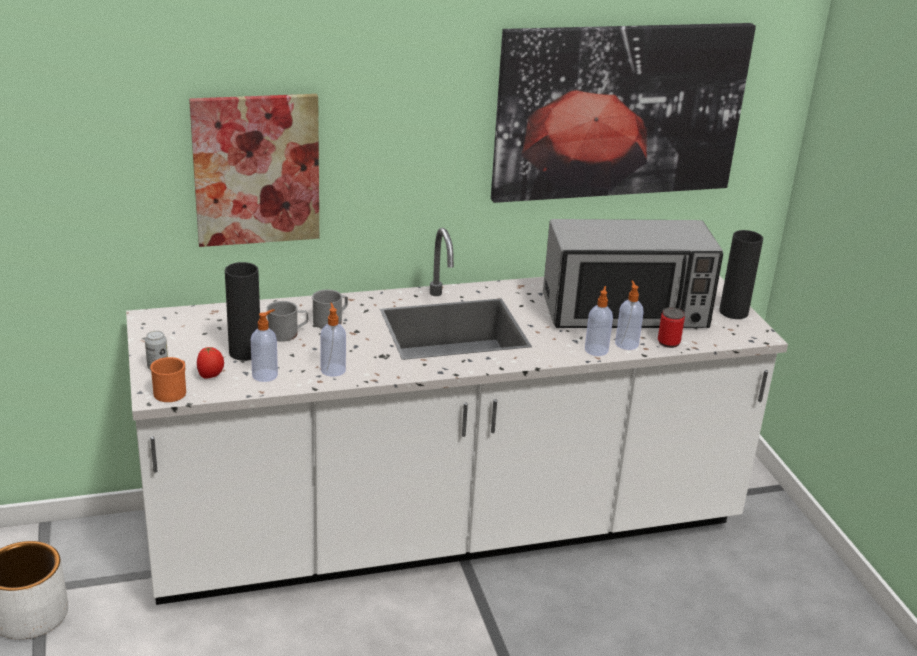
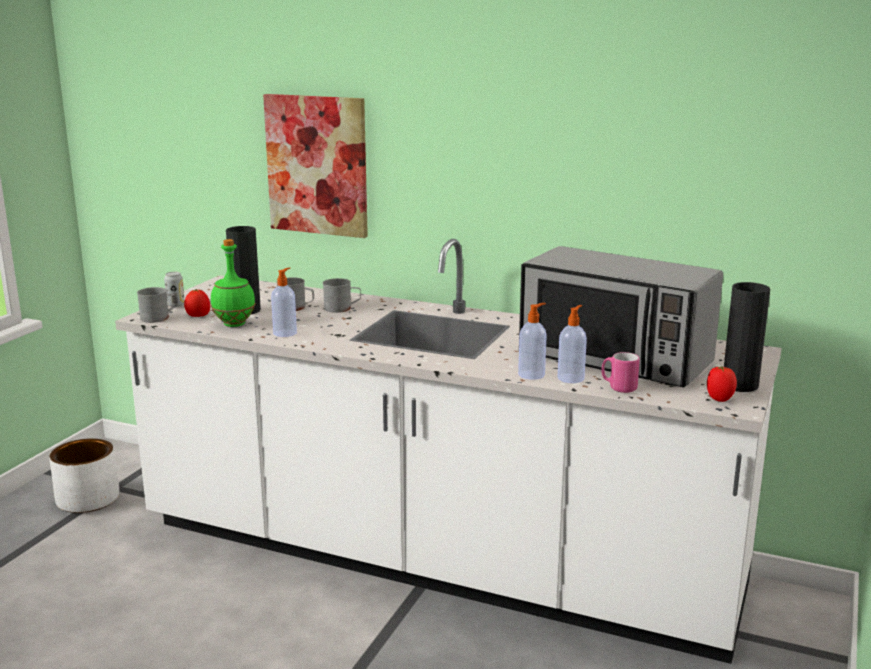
camera: 40 degrees right, 10 degrees down
orange mug [150,357,186,402] -> grey mug [137,287,178,323]
soap dispenser [251,309,278,382] -> green bottle [211,239,256,327]
picture [491,23,756,203] -> none
can [658,307,685,348] -> pink mug [601,352,640,393]
none -> tomato [707,366,737,402]

